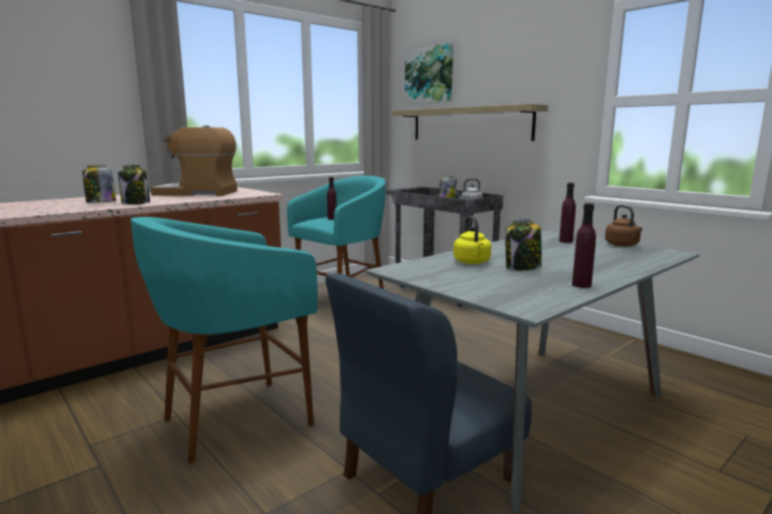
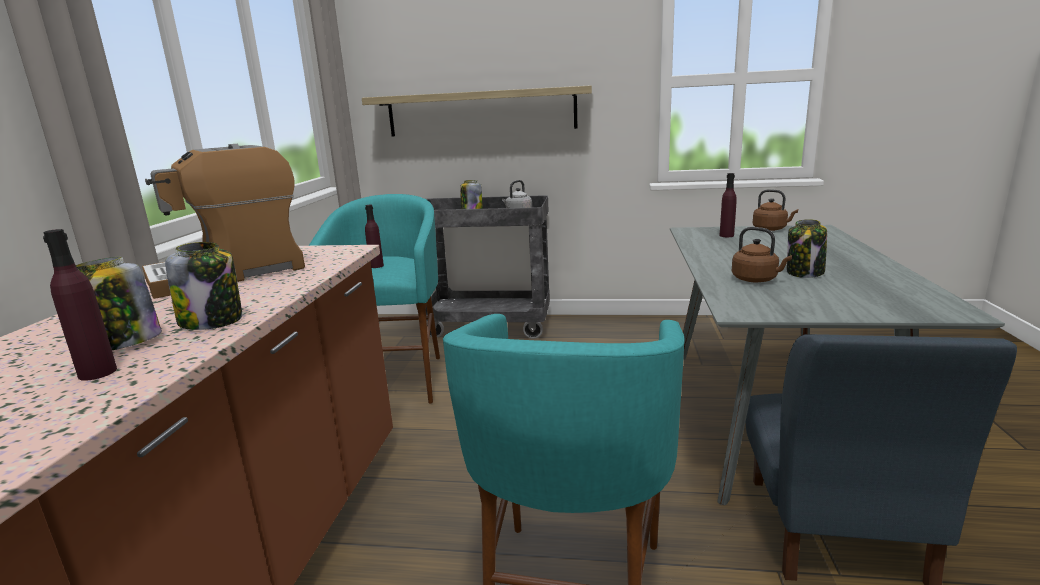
camera: 40 degrees left, 5 degrees up
picture [405,43,453,104] -> none
yellow kettle [453,216,491,264] -> brown kettle [732,227,792,282]
purple bottle [572,203,596,288] -> purple bottle moved to [43,229,117,381]

